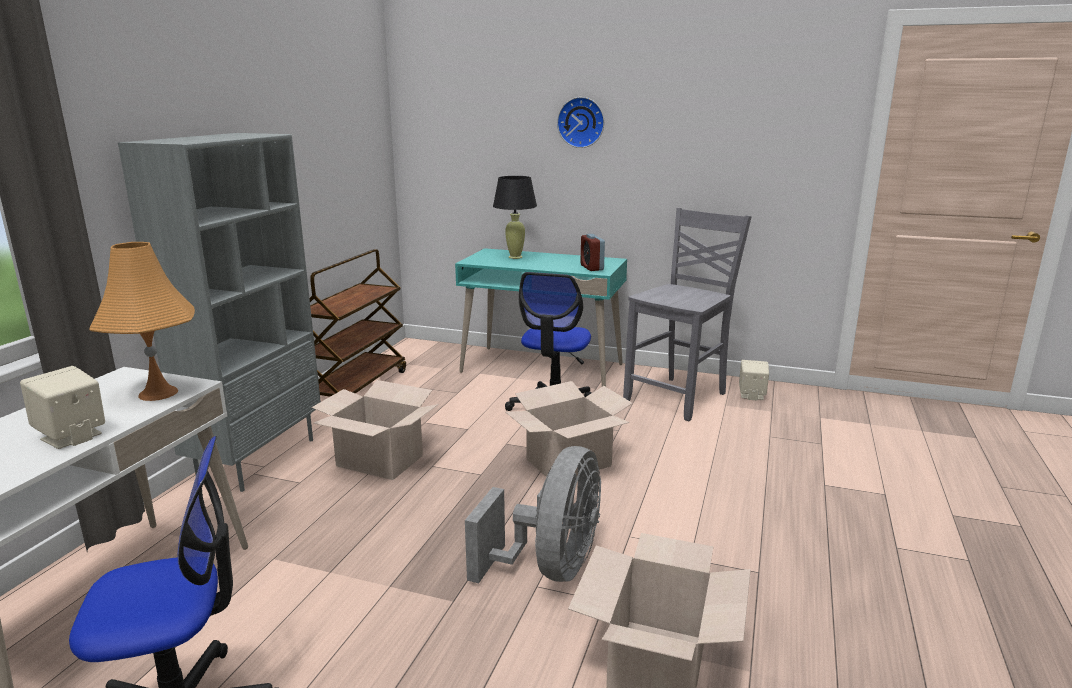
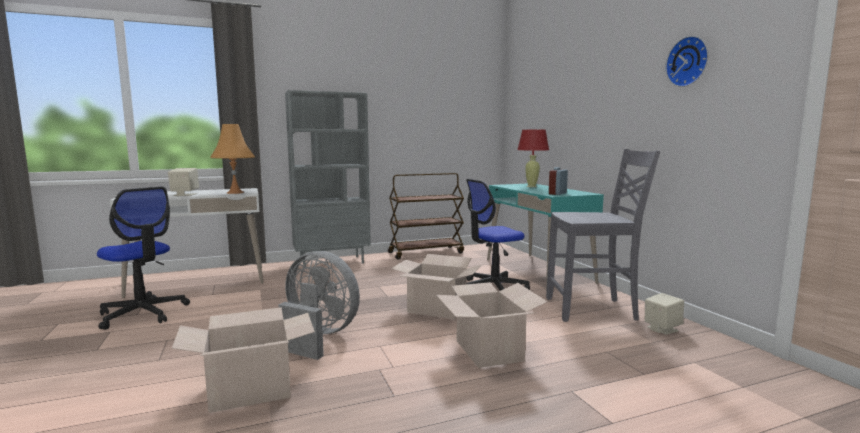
camera: 50 degrees right, 10 degrees down
cardboard box [312,380,439,480] -> cardboard box moved to [436,282,547,368]
grey fan [465,446,601,583] -> grey fan turned 135 degrees counterclockwise [278,251,360,360]
black table lamp [493,176,537,259] -> red table lamp [517,130,549,187]
wall clock [557,97,604,148] -> wall clock moved to [665,36,709,87]

